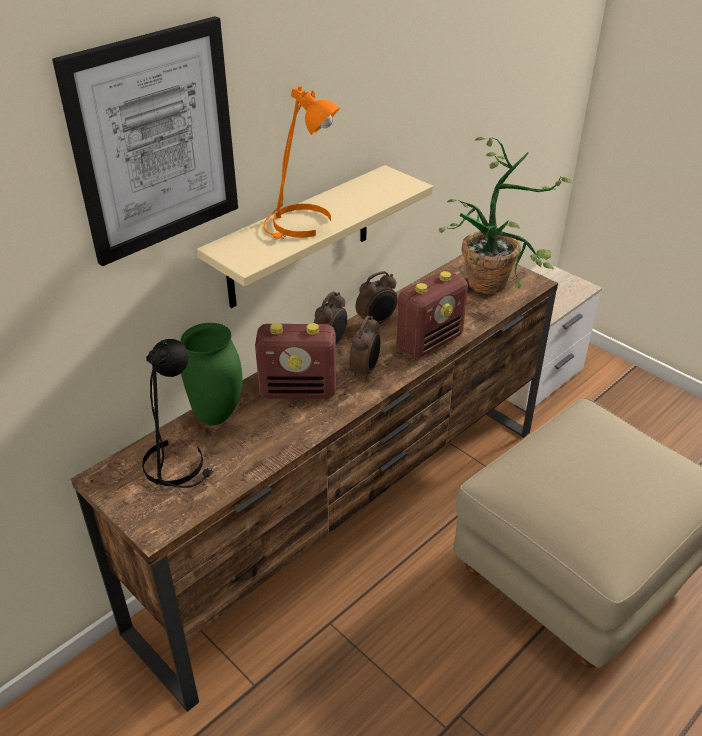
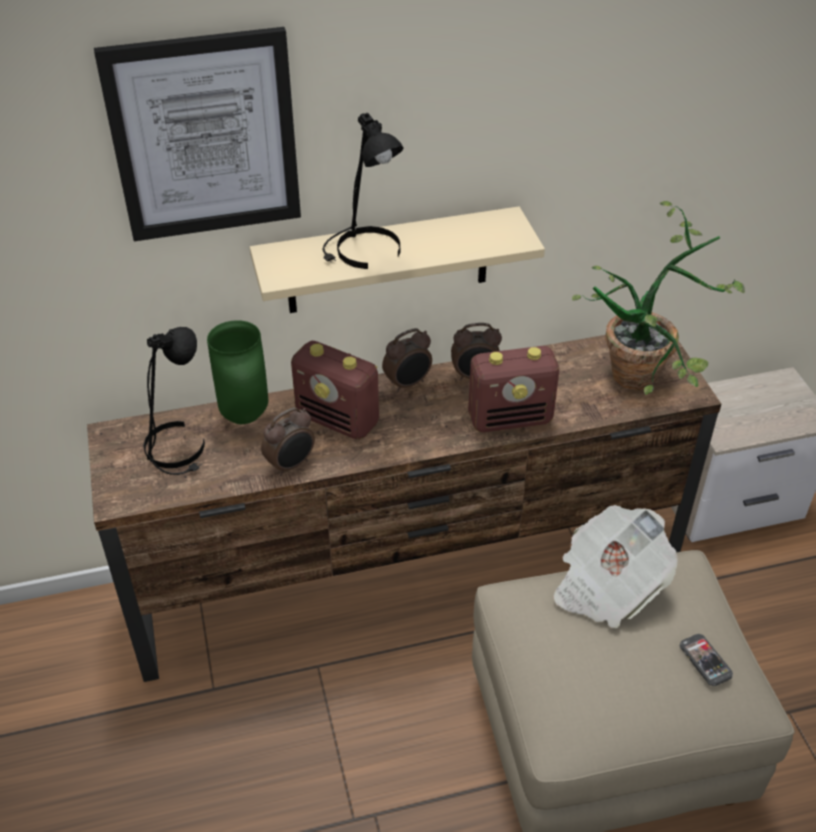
camera: 30 degrees right, 5 degrees up
orange table lamp [263,86,340,239] -> black table lamp [322,113,403,269]
alarm clock [349,316,380,380] -> alarm clock moved to [261,407,315,476]
none -> newspaper [553,505,678,628]
none -> phone [680,634,733,686]

